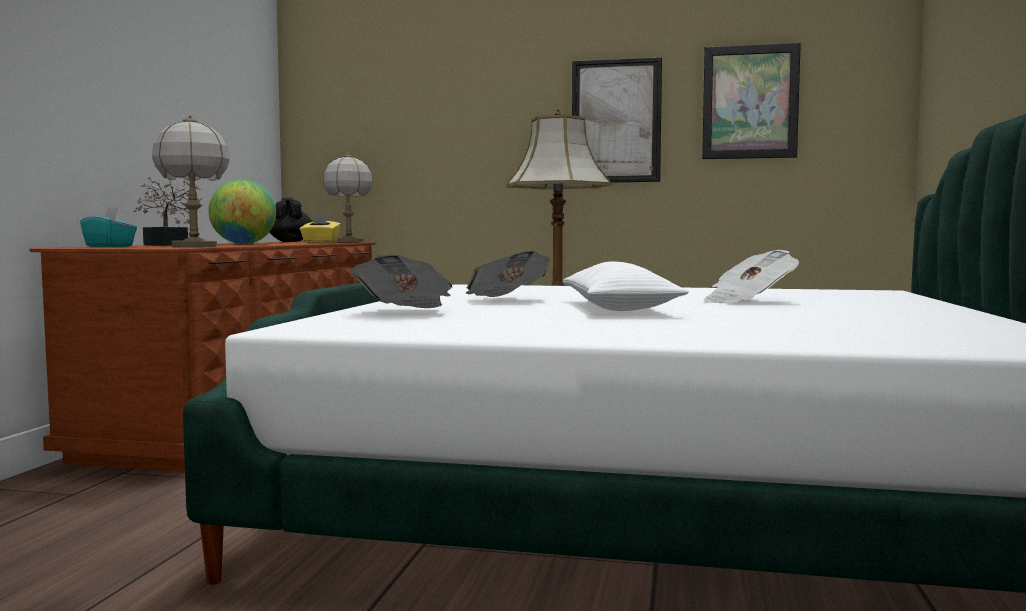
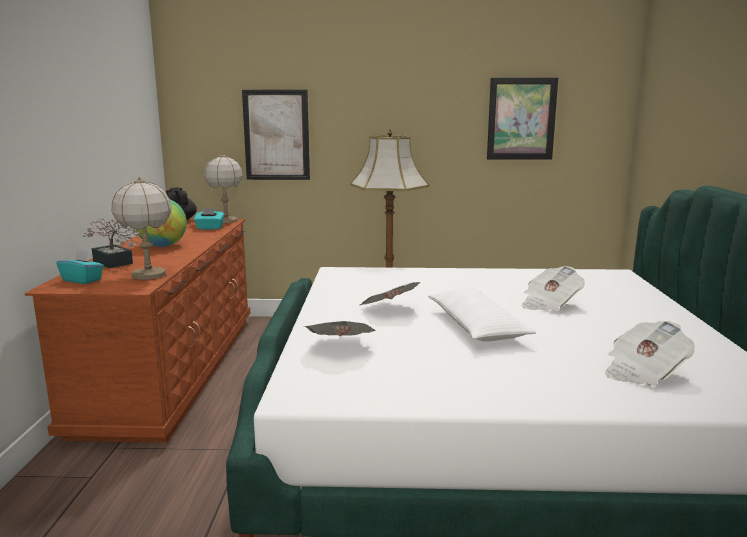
camera: 10 degrees left, 10 degrees up
yellow tissue box [300,214,341,243] -> turquoise tissue box [194,208,224,230]
picture [572,57,662,183] -> picture moved to [242,90,310,180]
none -> newspaper [605,321,695,386]

